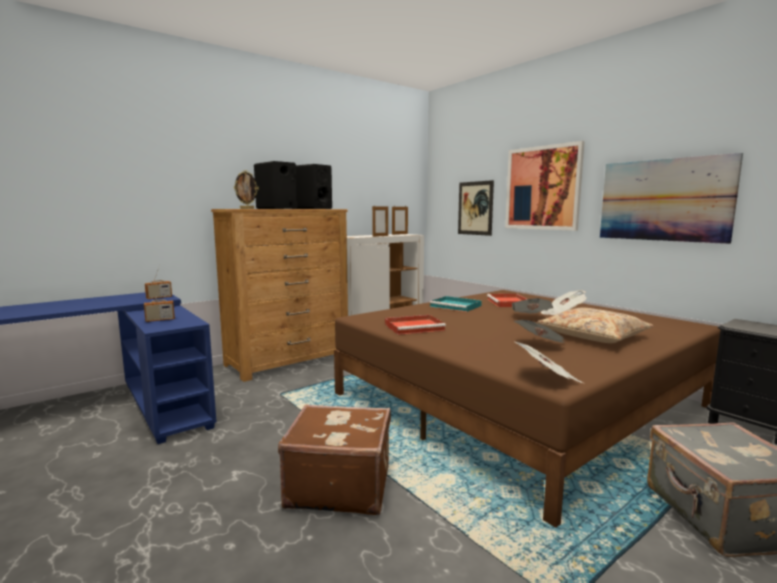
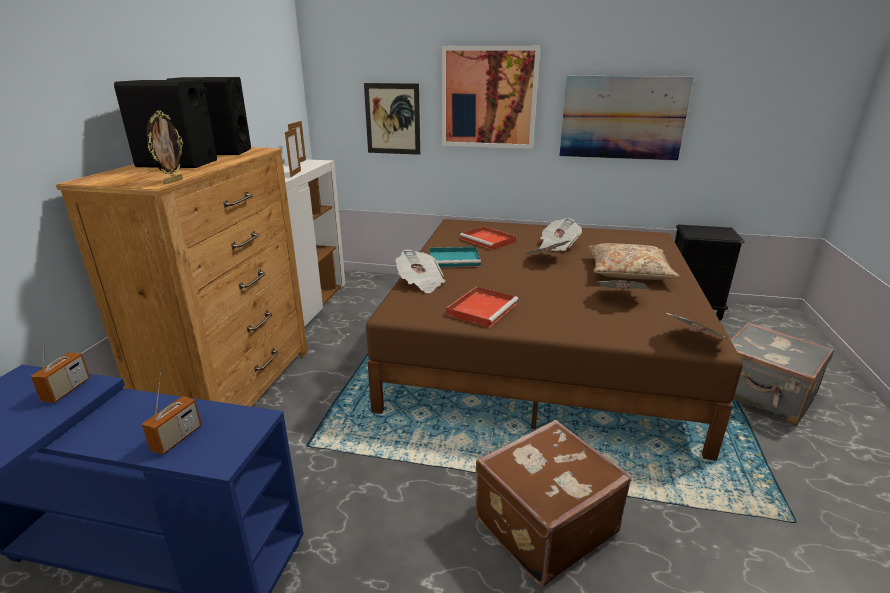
camera: 40 degrees left, 15 degrees up
none -> newspaper [395,249,445,293]

